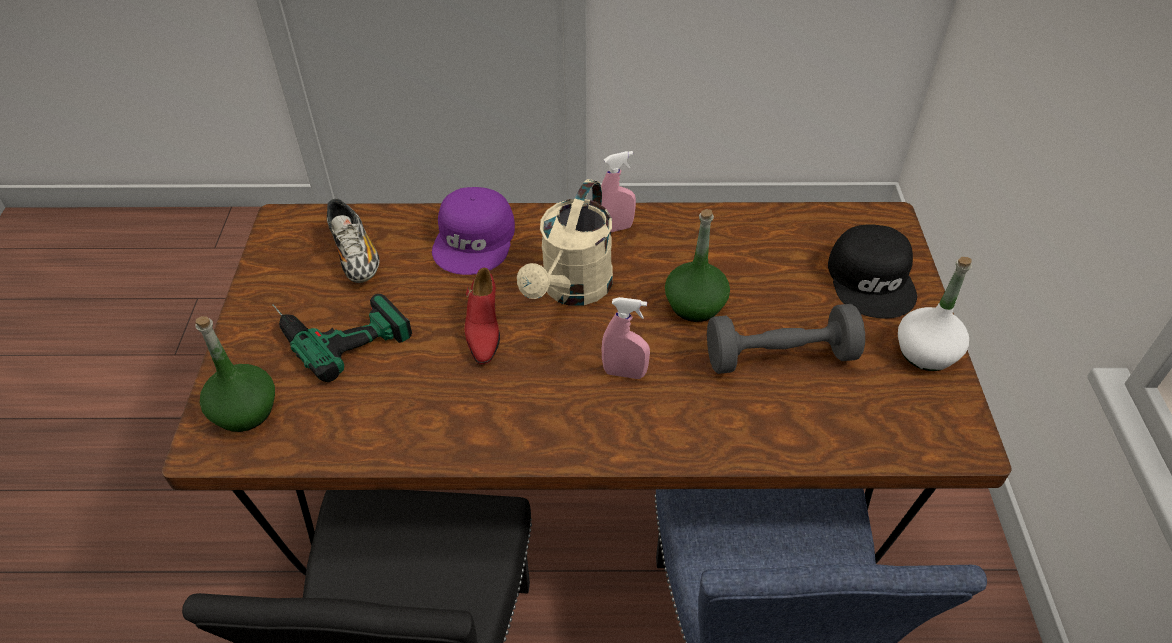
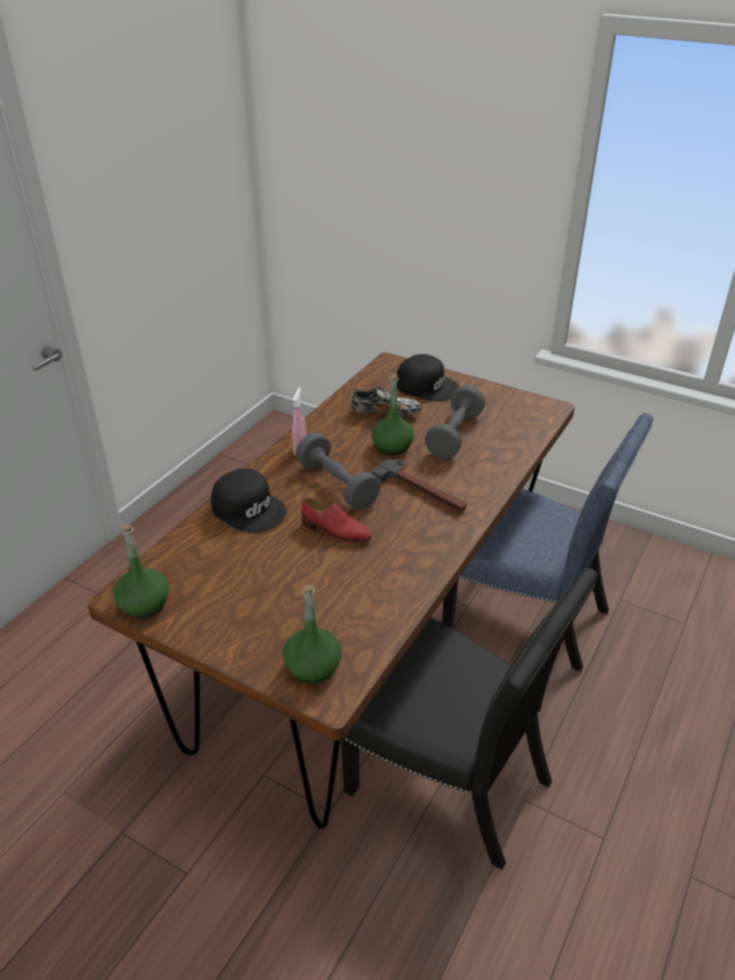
camera: 60 degrees left, 10 degrees down
power drill [272,294,412,382] -> none
shoe [327,199,379,283] -> shoe moved to [350,387,422,416]
purple cap [432,187,515,275] -> black cap [211,469,287,532]
beige watering can [517,179,613,306] -> grey dumbbell [296,432,381,510]
pink spray bottle [601,297,650,379] -> hammer [371,459,466,513]
white bottle [898,257,972,371] -> none
none -> green bottle [113,525,169,619]

